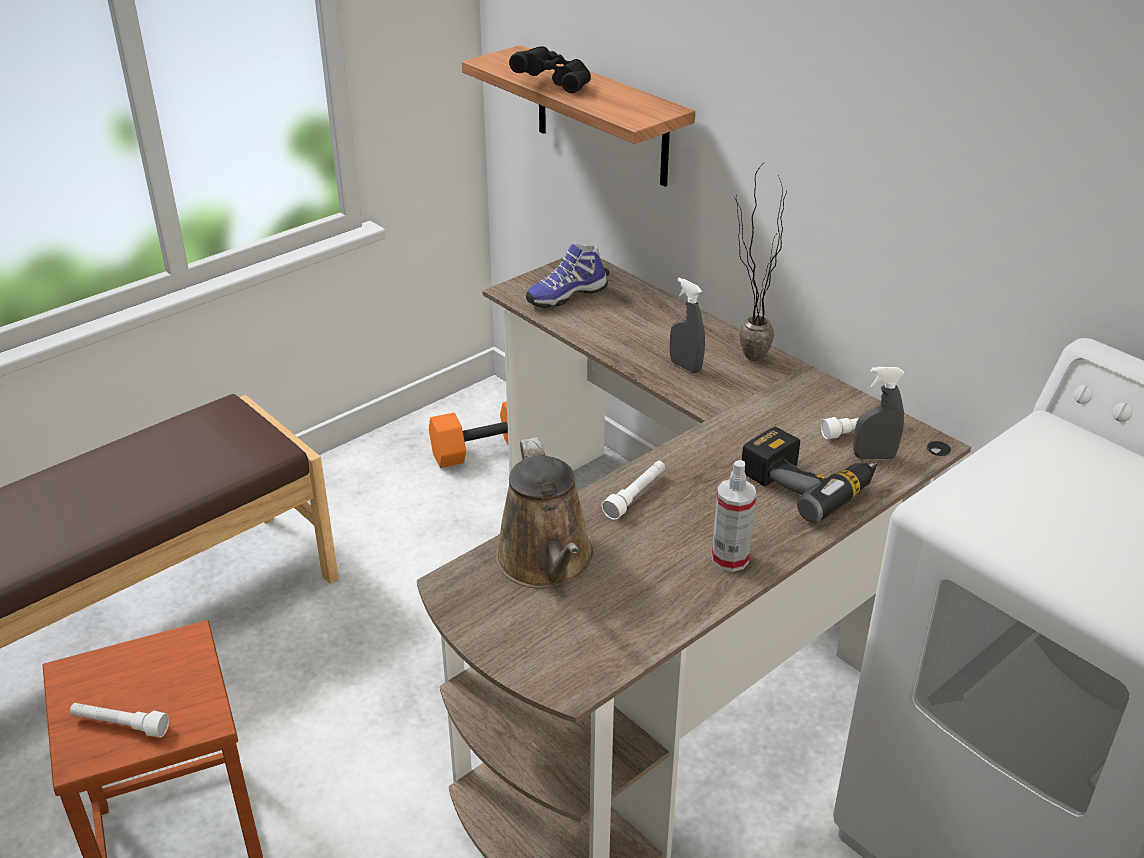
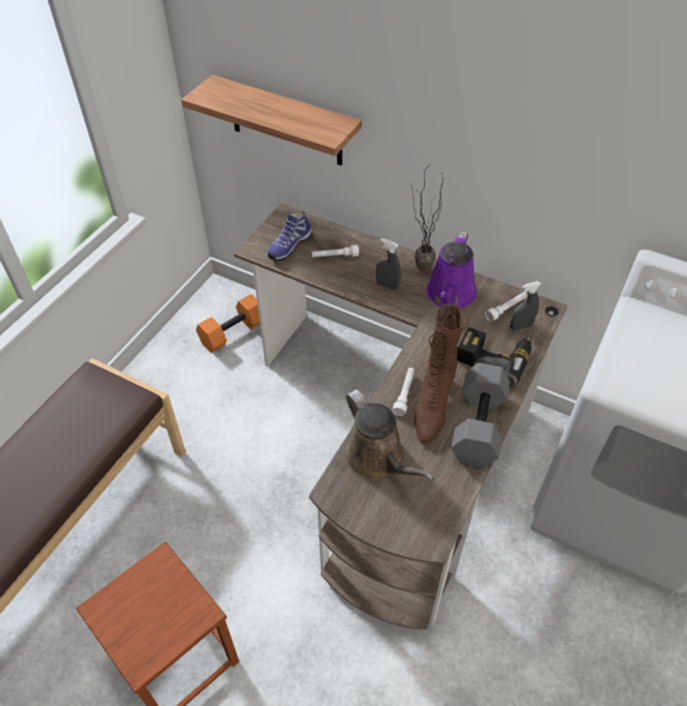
camera: 20 degrees left, 15 degrees up
white flashlight [70,703,169,737] -> white flashlight moved to [312,245,359,257]
black binoculars [509,46,591,93] -> none
spray bottle [712,460,756,572] -> grey dumbbell [451,363,510,467]
none -> brown boot [414,304,465,444]
none -> purple watering can [426,231,477,308]

